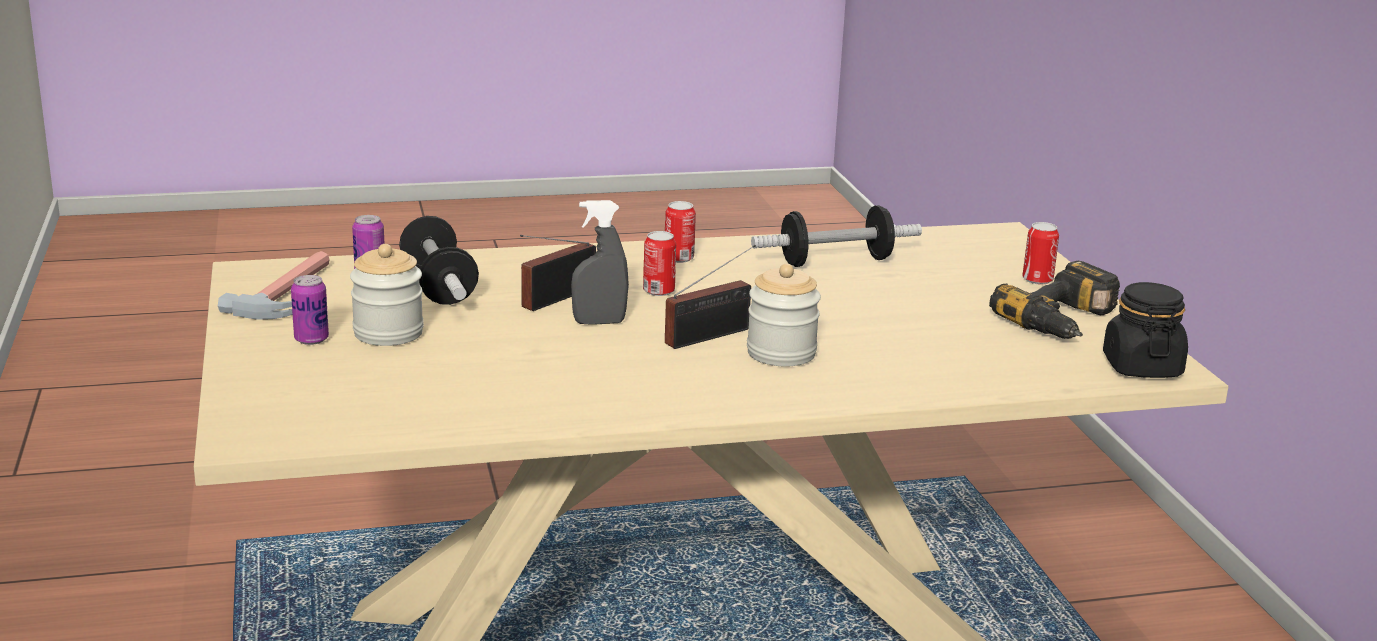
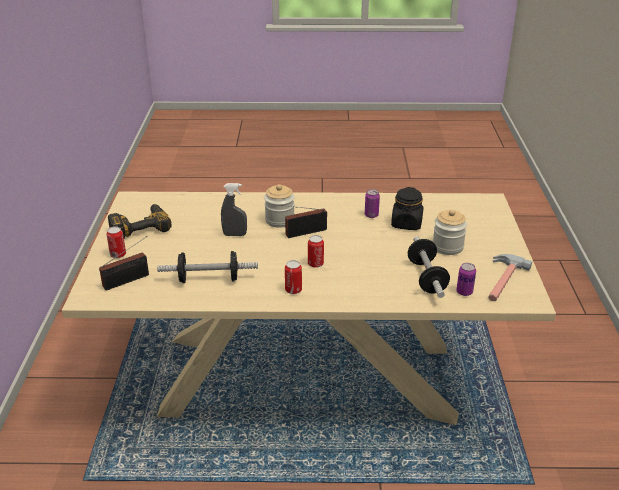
camera: 165 degrees left, 10 degrees up
can [291,275,329,345] -> can moved to [365,189,380,218]
radio [520,235,596,311] -> radio moved to [99,236,149,291]
grey spray bottle [571,200,629,325] -> grey spray bottle moved to [221,183,247,236]
black jar [1103,282,1188,378] -> black jar moved to [391,187,423,230]

